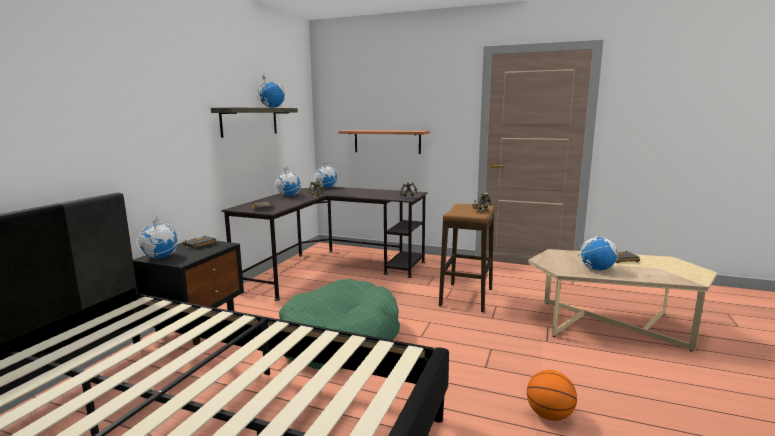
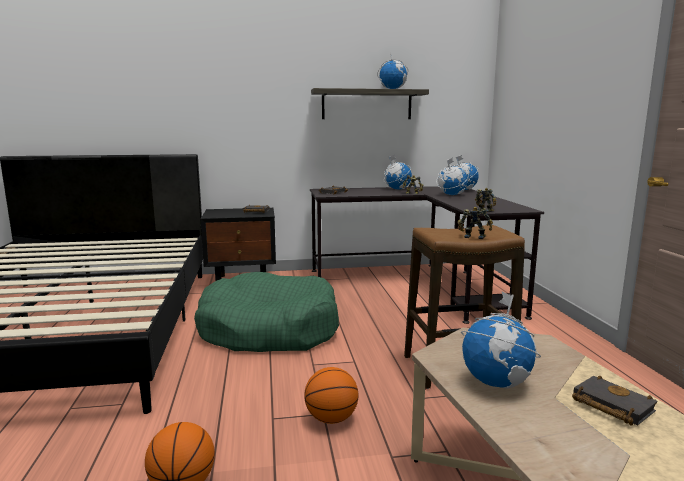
camera: 60 degrees right, 0 degrees up
globe [136,216,179,258] -> globe moved to [436,158,469,195]
shelf [338,130,429,154] -> none
none -> basketball [304,367,358,424]

